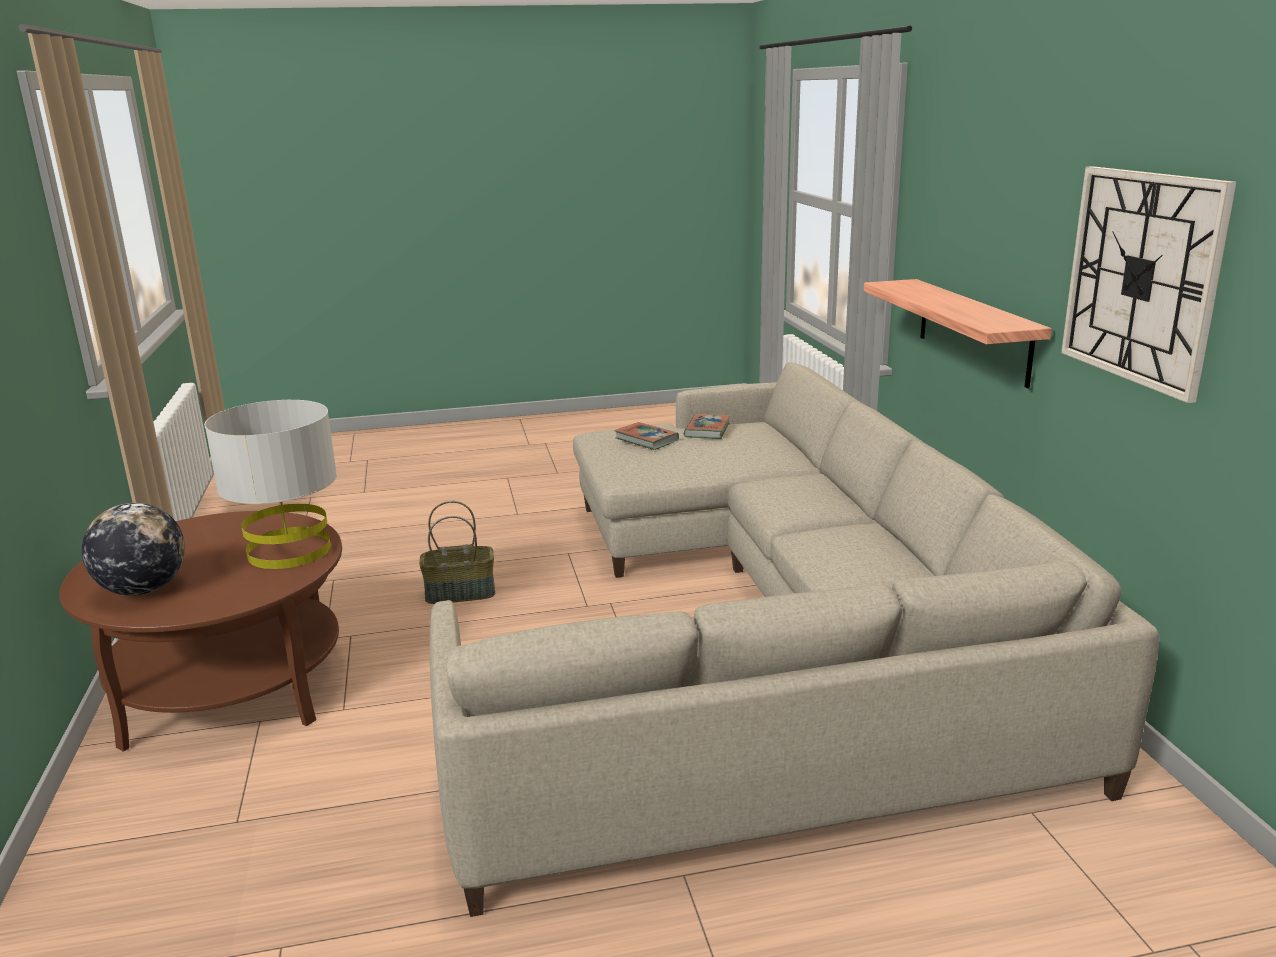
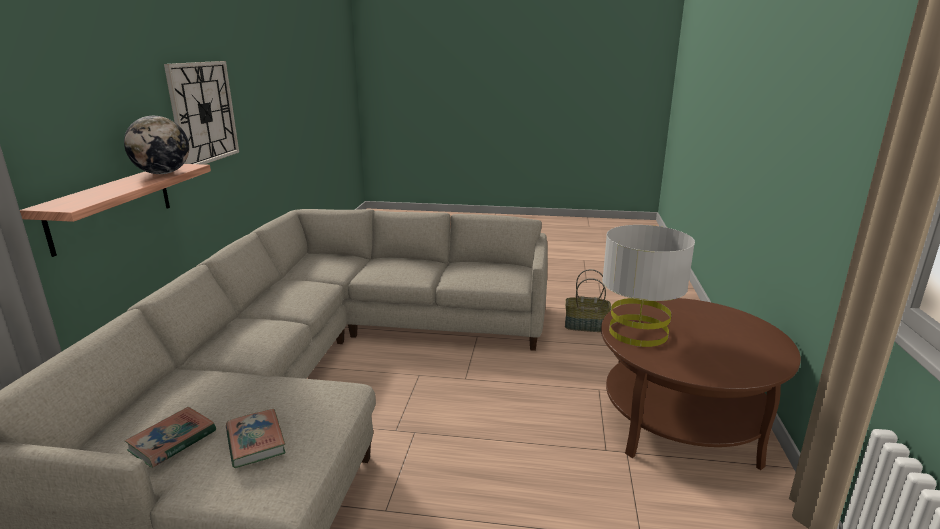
camera: 160 degrees left, 0 degrees up
globe [82,503,185,596] -> globe moved to [124,116,189,174]
basket [419,501,495,604] -> basket moved to [565,269,611,332]

